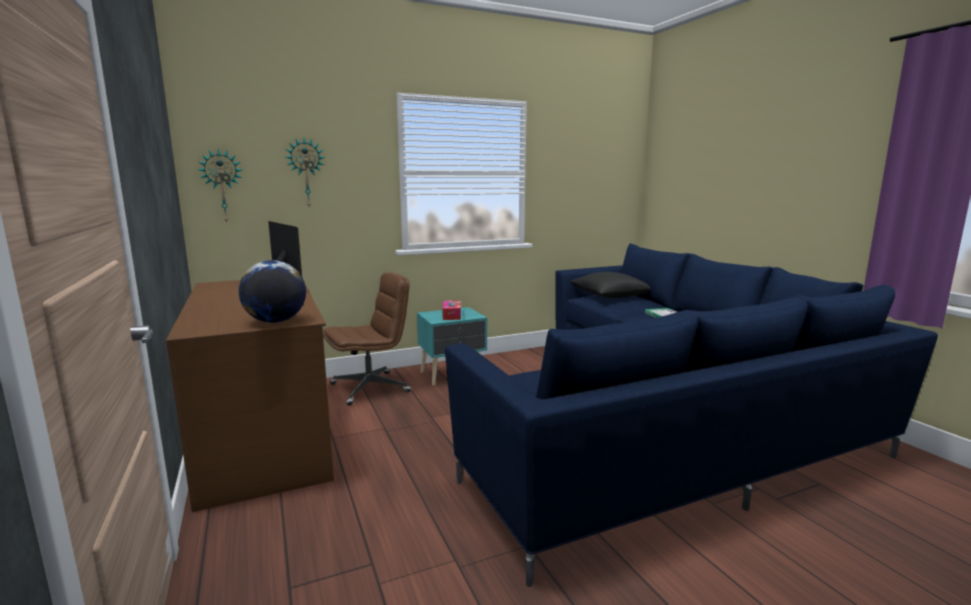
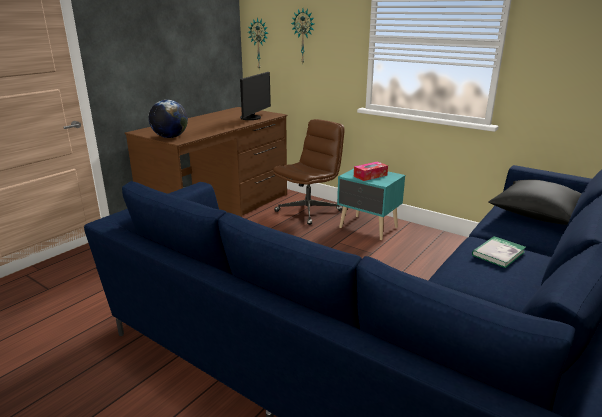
camera: 60 degrees right, 10 degrees up
brown office chair [323,273,411,406] -> brown office chair turned 75 degrees counterclockwise [273,119,344,225]

